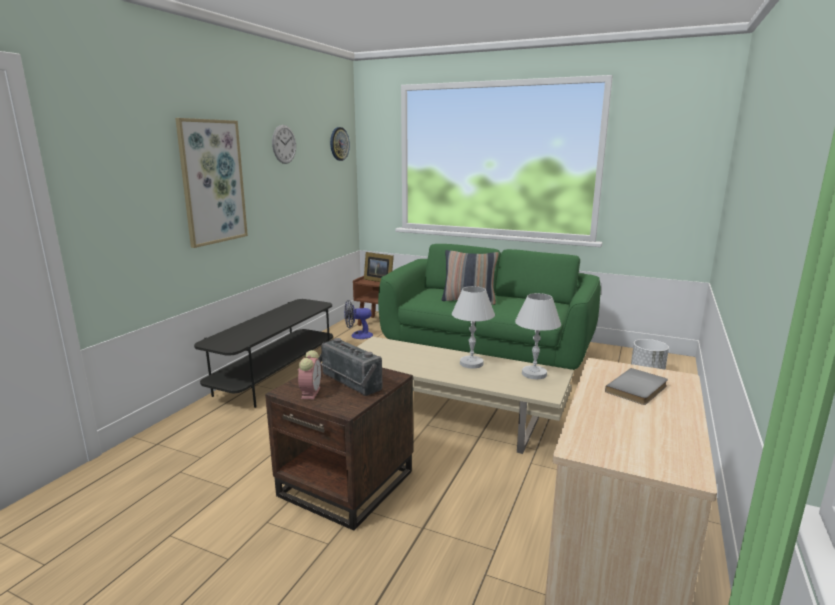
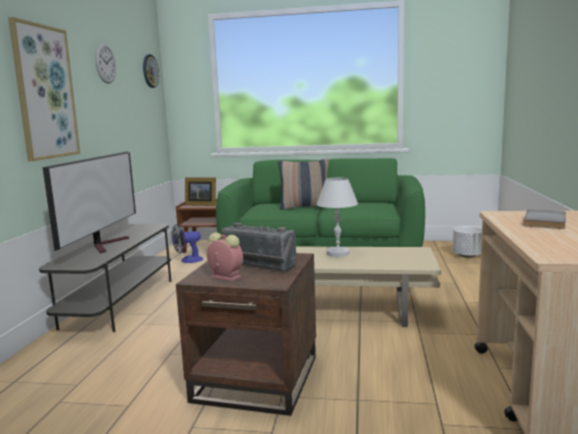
camera: 15 degrees left, 5 degrees down
alarm clock [298,350,321,399] -> alarm clock turned 45 degrees counterclockwise [207,233,243,281]
white table lamp [515,293,561,379] -> none
none -> television [43,152,136,253]

